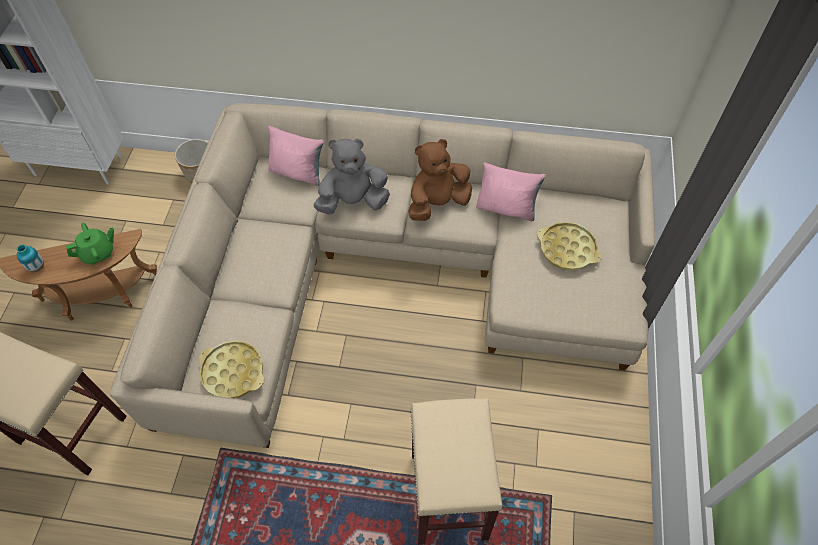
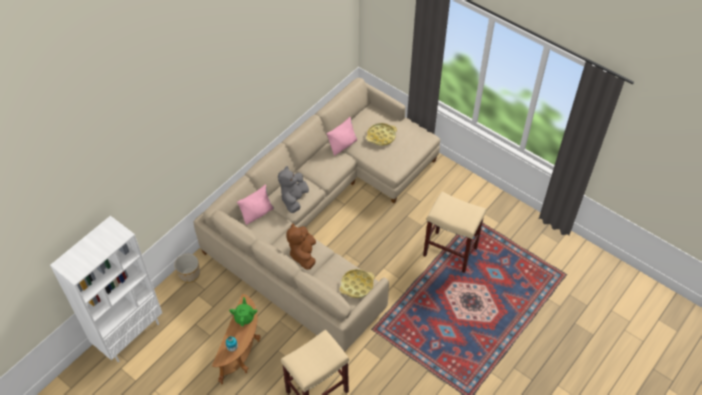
camera: 60 degrees left, 5 degrees down
brown plush toy [408,139,472,221] -> brown plush toy moved to [286,223,316,270]

